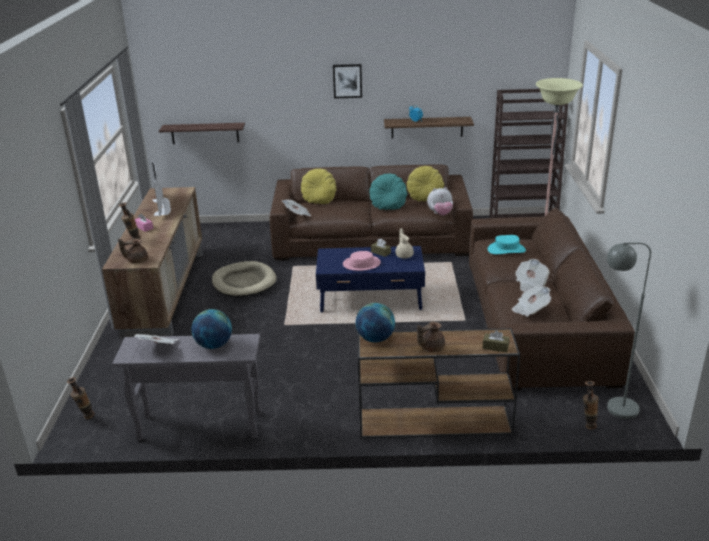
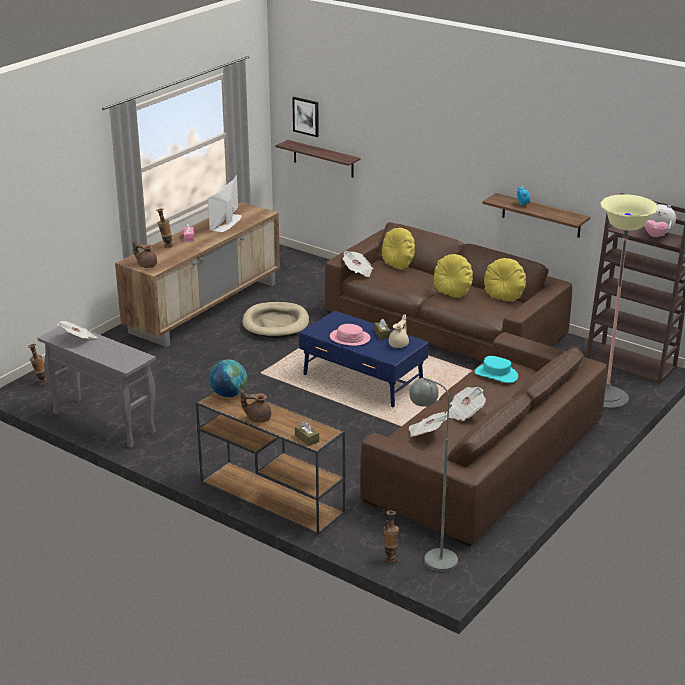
camera: 35 degrees right, 0 degrees up
globe [192,309,232,349] -> none
picture [333,64,362,99] -> picture moved to [292,97,319,137]
turquoise pillow [369,173,407,210] -> yellow pillow [434,254,473,298]
plush toy [427,187,453,215] -> plush toy moved to [645,203,676,237]

